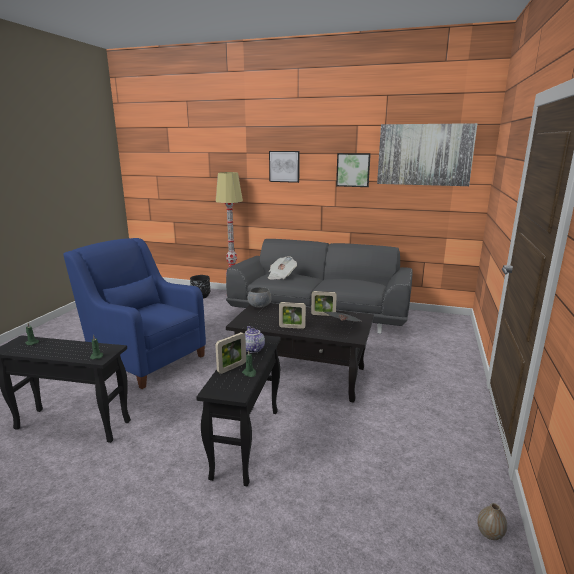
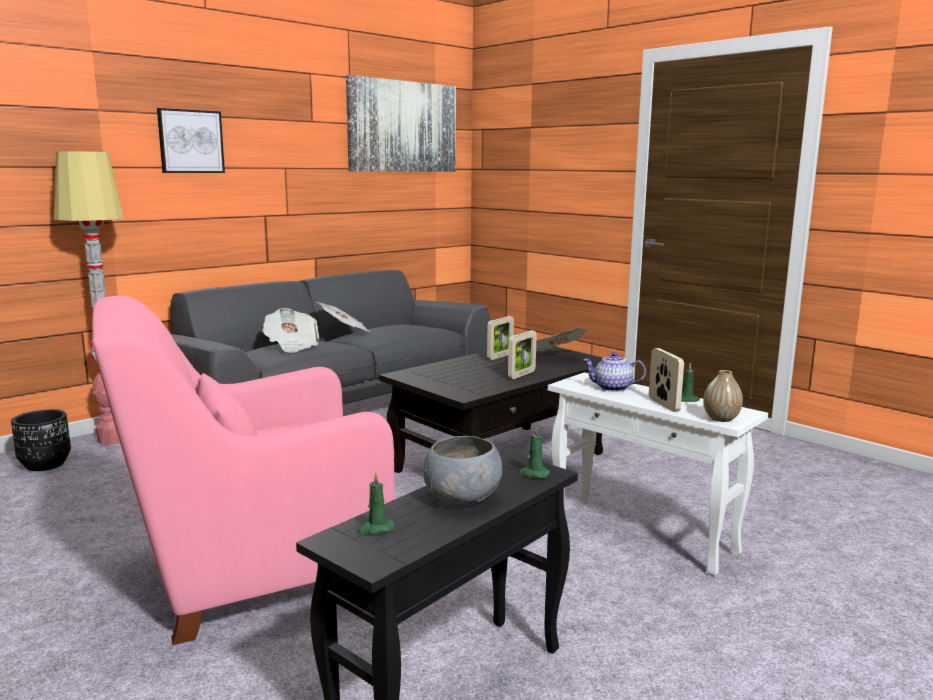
camera: 60 degrees left, 5 degrees down
blue armchair [63,238,206,389] -> pink armchair [92,296,395,645]
black side table [196,335,280,486] -> white side table [548,372,768,577]
grey bowl [247,287,272,308] -> grey bowl moved to [423,436,502,505]
picture [336,153,371,187] -> none
vase [477,503,507,540] -> vase moved to [703,370,743,422]
none -> newspaper [317,302,370,332]

